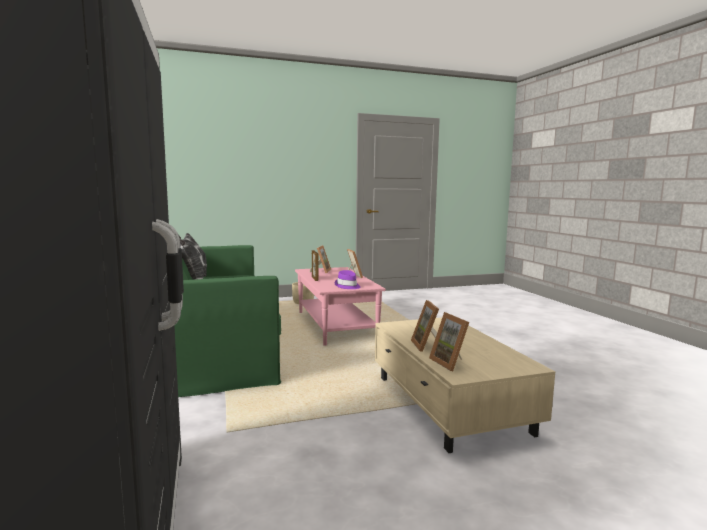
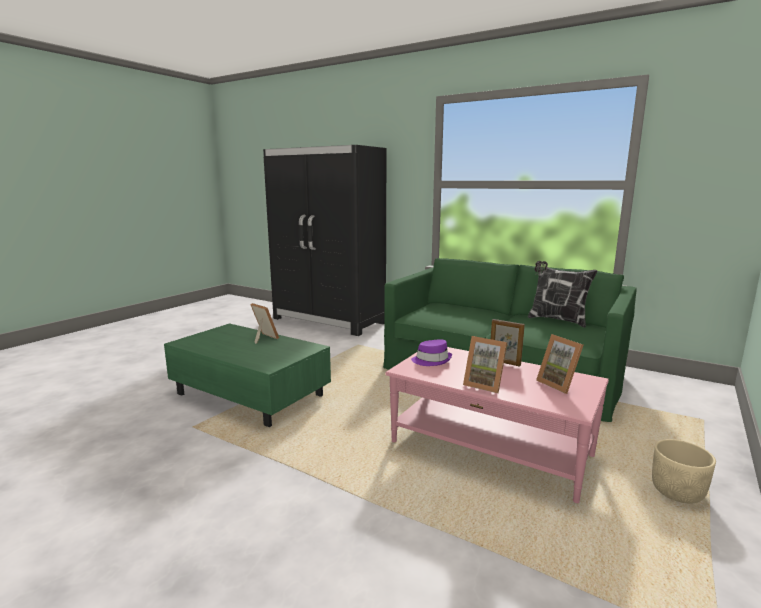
camera: 140 degrees right, 5 degrees up
beige coffee table [375,317,555,453] -> green coffee table [164,323,331,427]
picture frame [429,312,469,371] -> none

